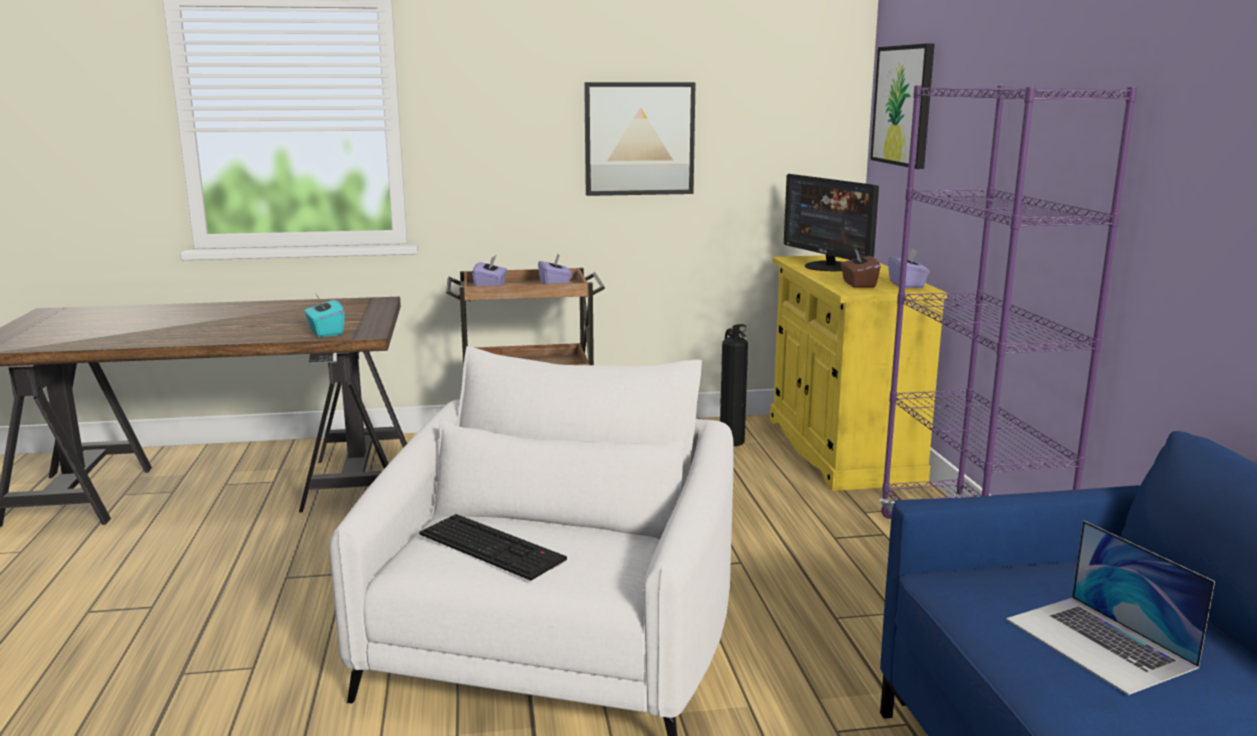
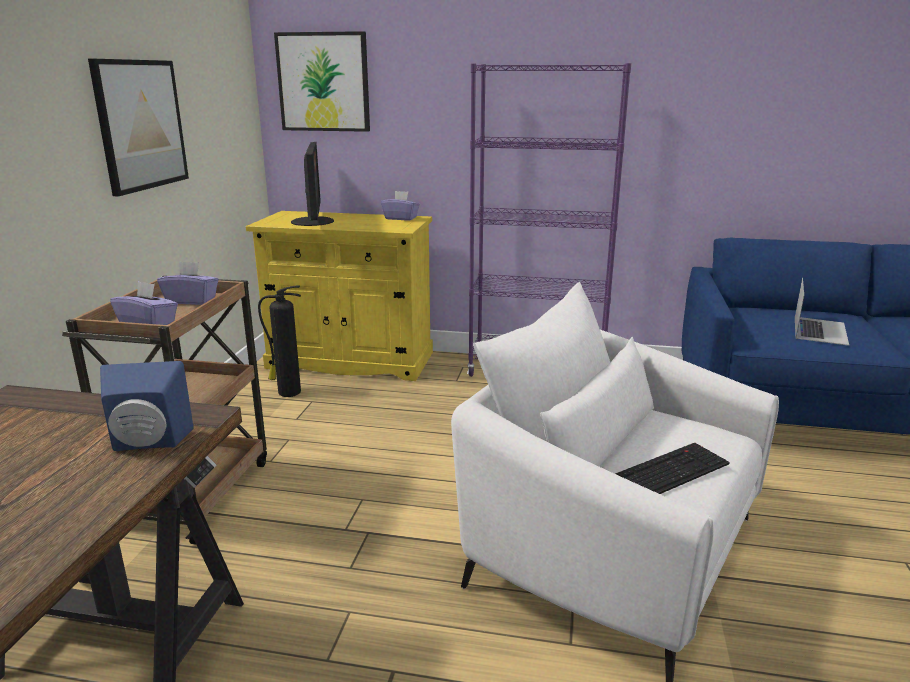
camera: 70 degrees left, 5 degrees up
turquoise tissue box [304,294,345,337] -> blue speaker [100,361,194,451]
monitor [784,174,879,271] -> monitor turned 90 degrees counterclockwise [291,142,334,226]
brown tissue box [841,249,881,288] -> none
laptop [1006,521,1215,695] -> laptop turned 60 degrees counterclockwise [795,277,849,346]

